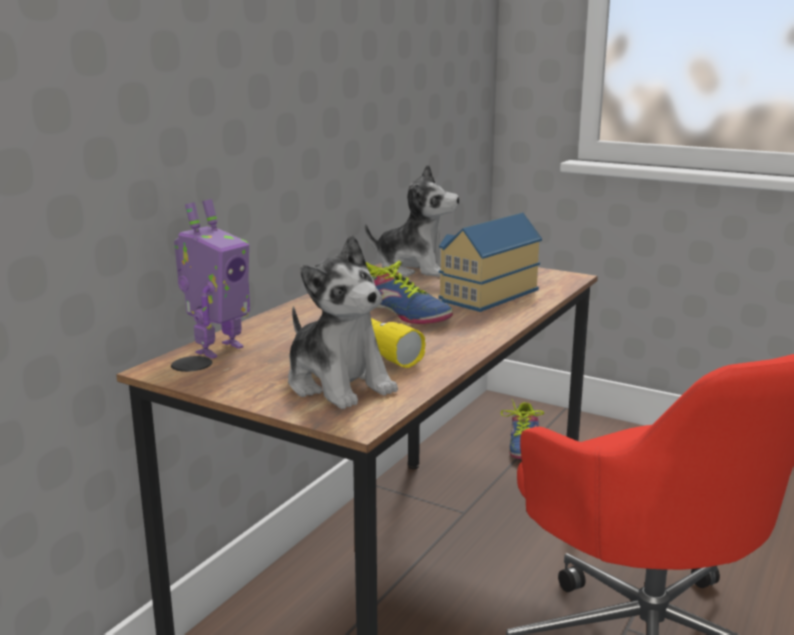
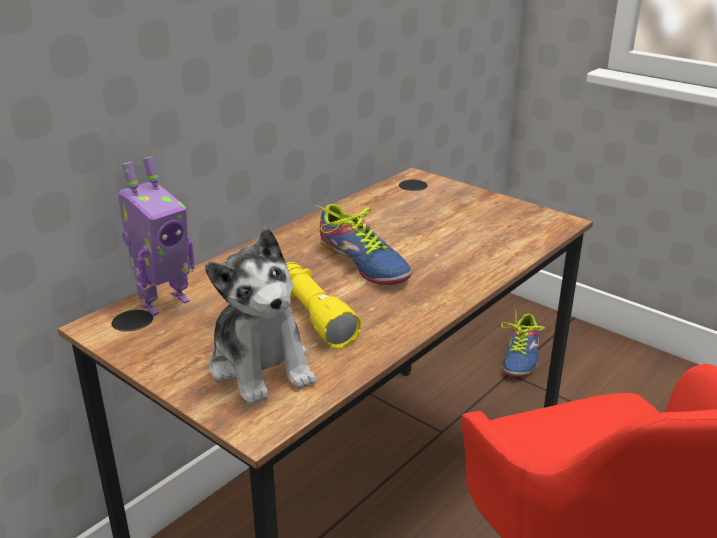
camera: 10 degrees right, 10 degrees up
plush toy [365,164,460,277] -> none
toy house [438,212,542,312] -> none

